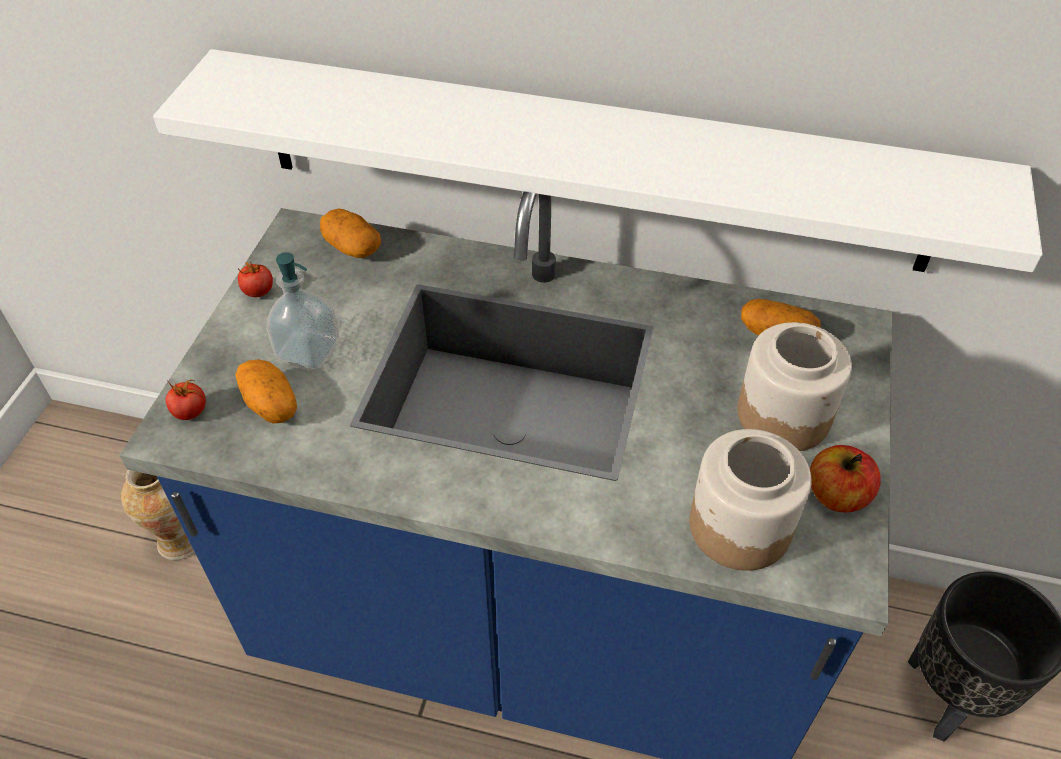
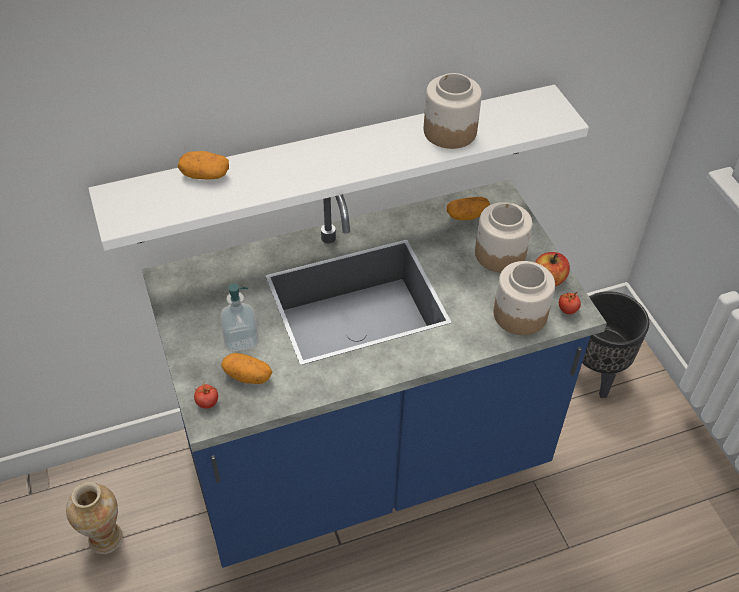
camera: 35 degrees left, 0 degrees up
tomato [237,261,273,297] -> tomato moved to [559,291,581,314]
potato [320,209,381,258] -> potato moved to [178,151,229,179]
none -> jar [424,73,482,149]

